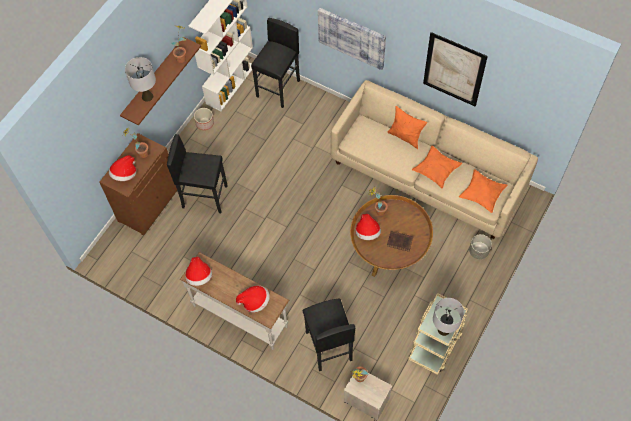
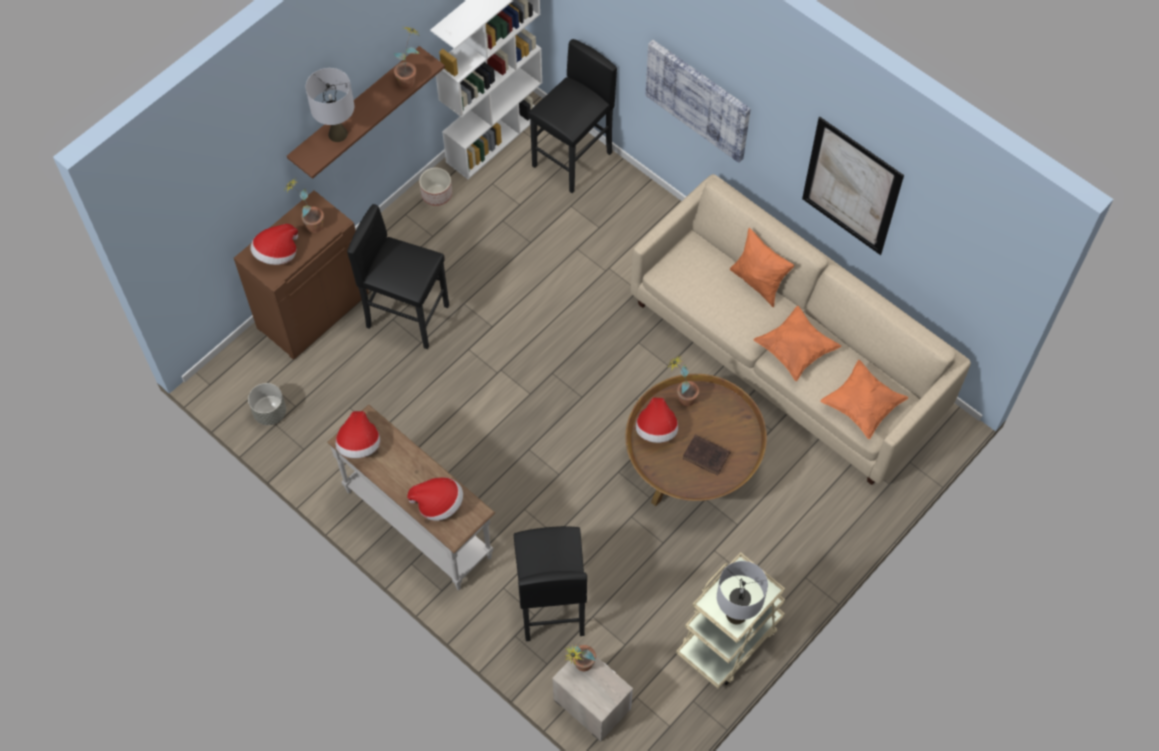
camera: 10 degrees right, 0 degrees up
grey planter [469,234,492,260] -> grey planter moved to [248,383,286,425]

